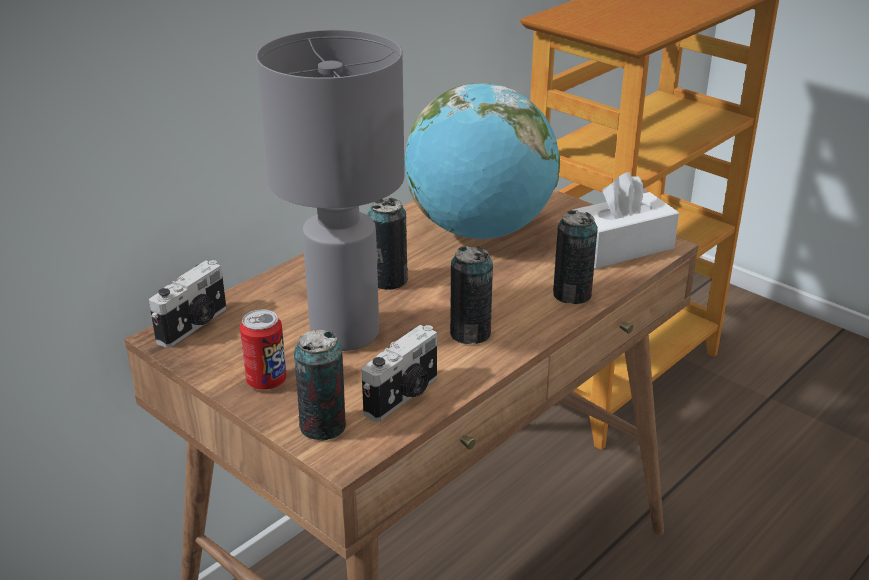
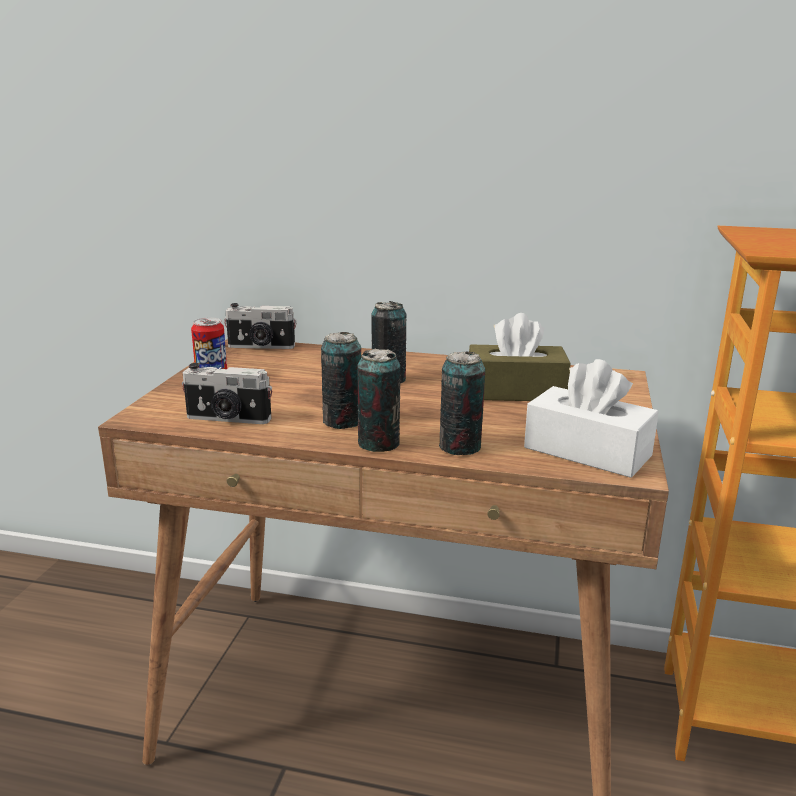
camera: 60 degrees right, 10 degrees down
grey table lamp [256,30,404,351] -> none
can [294,330,346,441] -> can moved to [357,349,400,452]
globe [404,83,560,239] -> brown tissue box [469,313,571,401]

